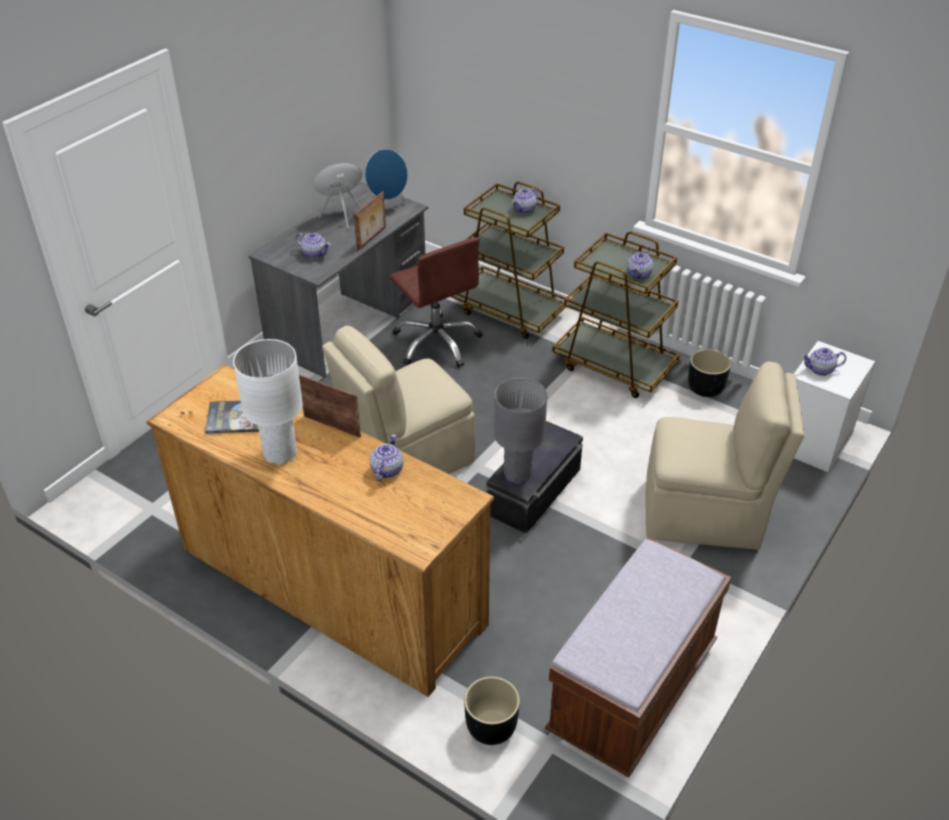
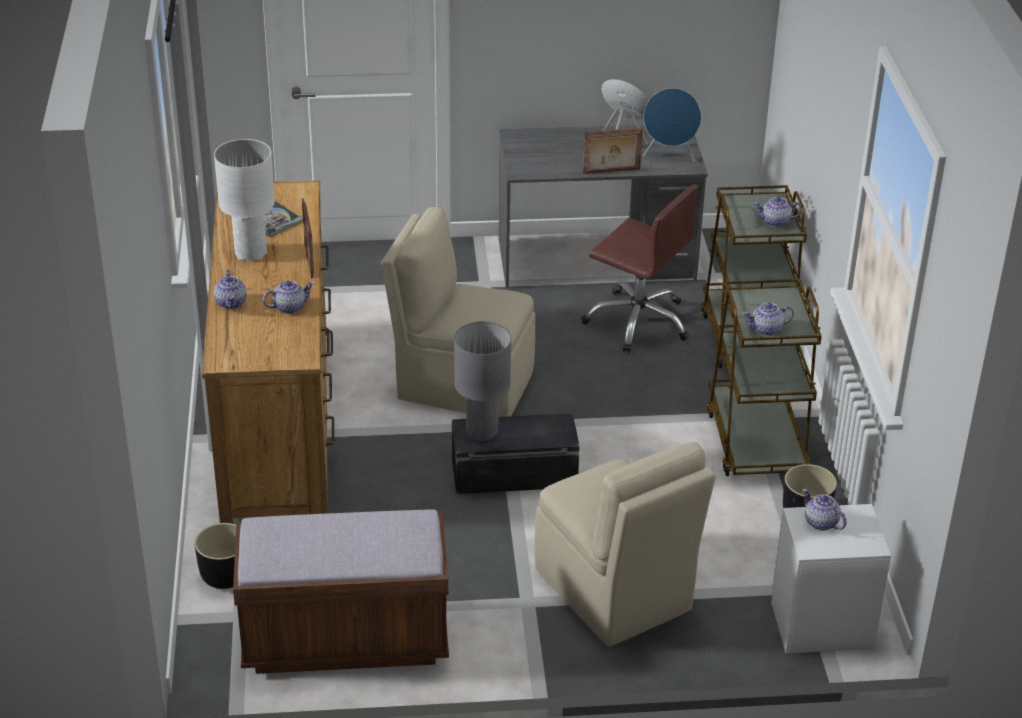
camera: 50 degrees right, 5 degrees down
teapot [296,233,330,259] -> teapot moved to [214,270,247,309]
brown office chair [390,237,482,368] -> brown office chair turned 75 degrees counterclockwise [581,184,698,353]

